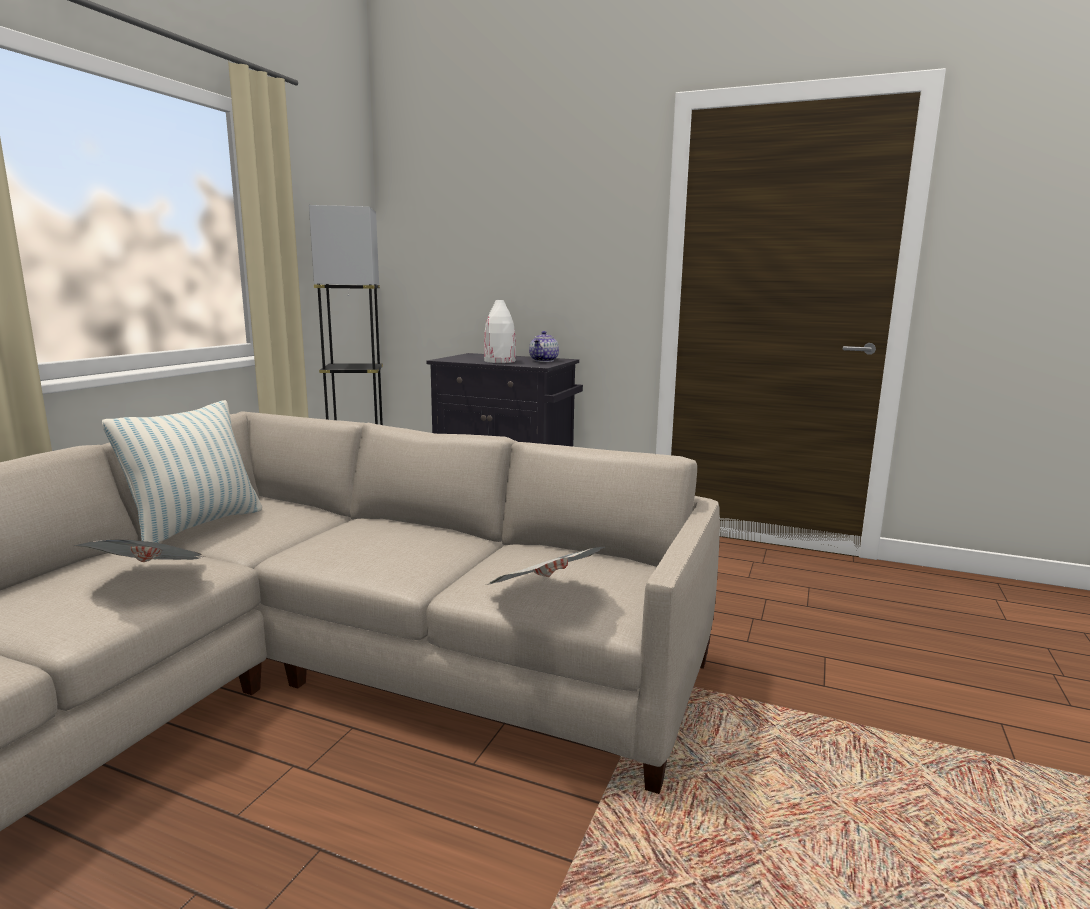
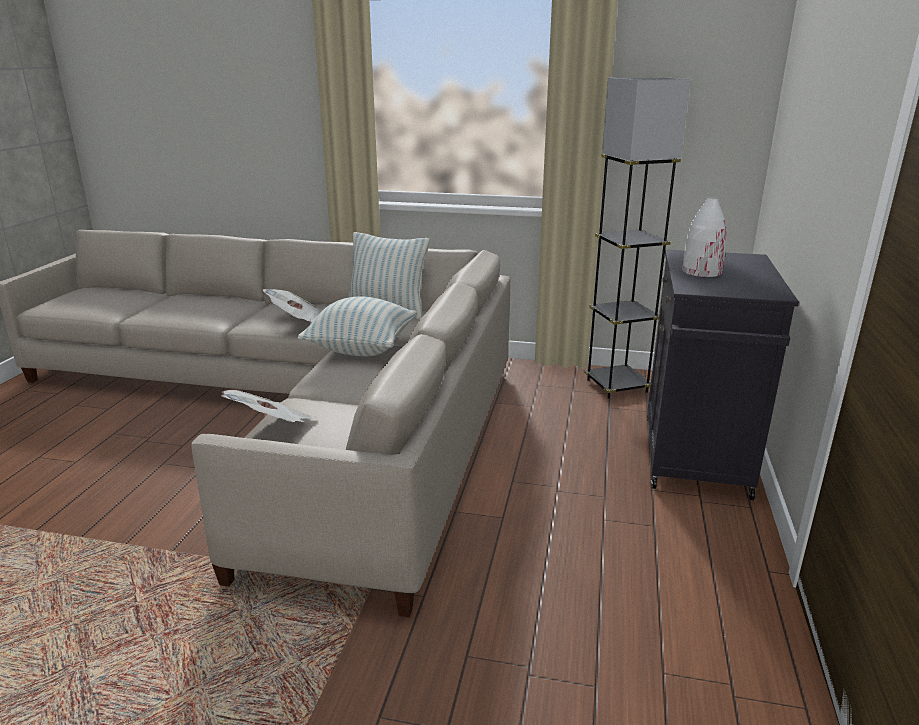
camera: 80 degrees right, 10 degrees up
teapot [529,331,559,362] -> none
none -> pillow [298,296,417,356]

